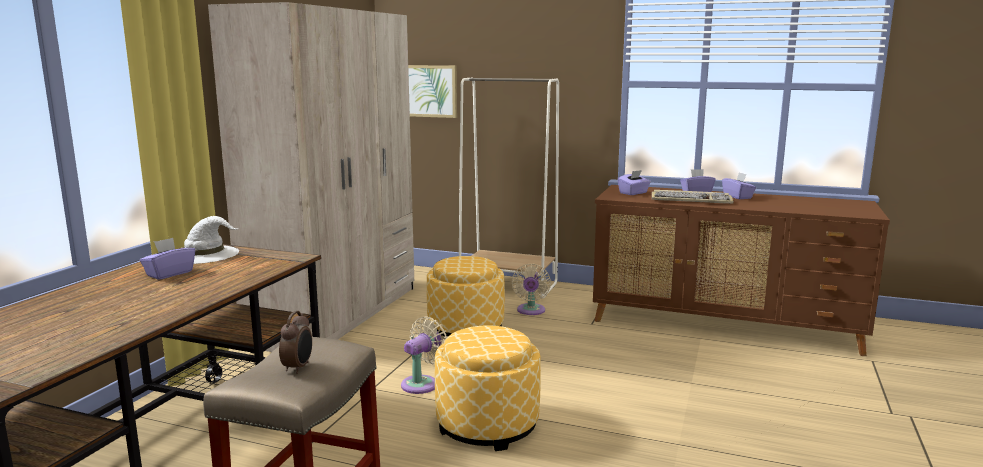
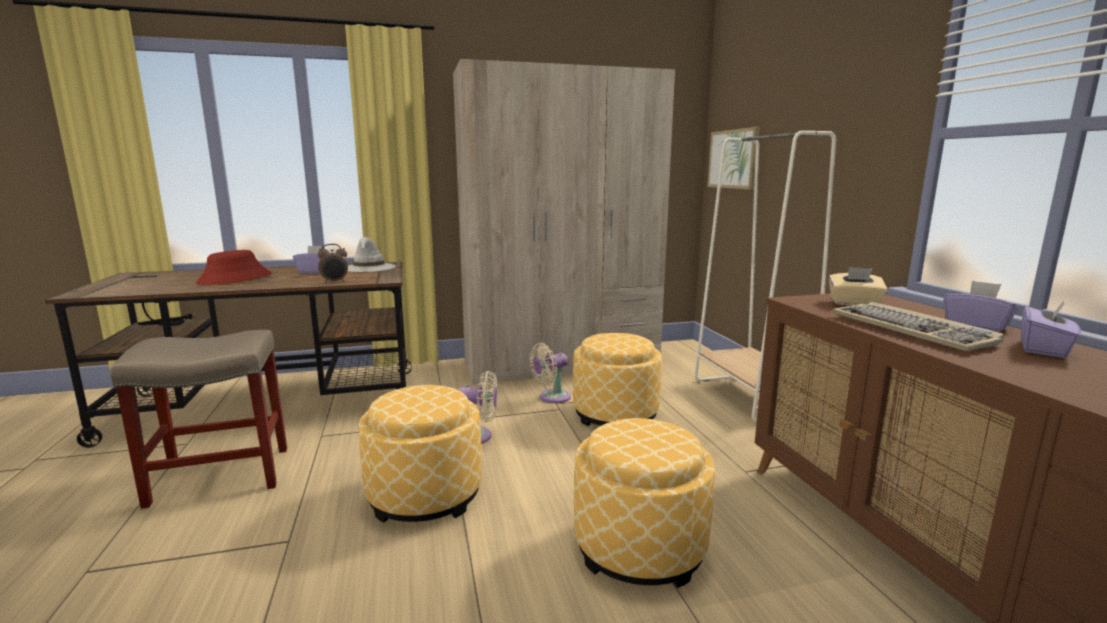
camera: 55 degrees right, 0 degrees up
alarm clock [279,311,312,374] -> alarm clock moved to [318,244,348,283]
beige fan [512,264,551,315] -> beige fan moved to [529,343,571,403]
purple tissue box [618,170,651,195] -> beige tissue box [829,267,888,306]
none -> red hat [196,250,272,285]
none -> ottoman [574,418,715,588]

